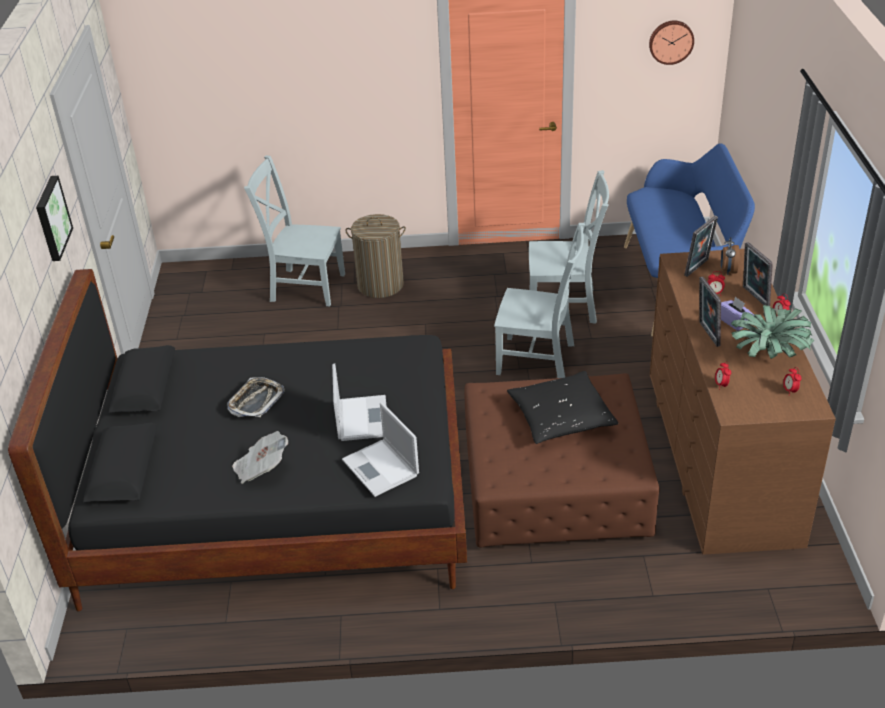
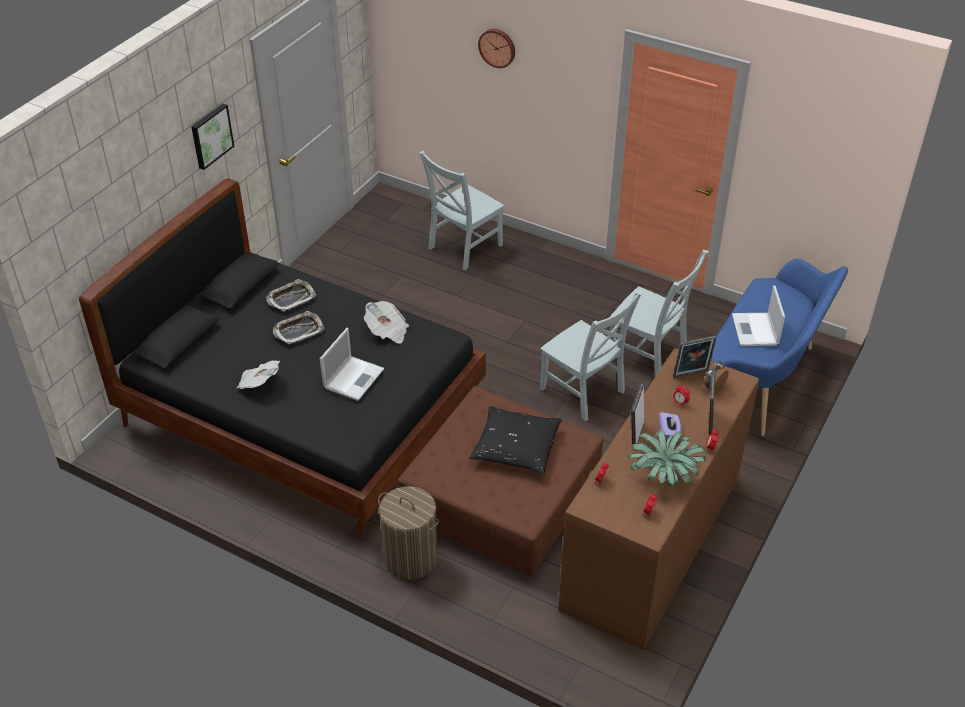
camera: 30 degrees right, 5 degrees up
grey chair [244,155,345,306] -> grey chair turned 90 degrees counterclockwise [419,151,504,270]
laptop [342,402,419,497] -> laptop moved to [732,285,785,346]
laundry basket [346,214,406,298] -> laundry basket moved to [378,486,439,580]
wall clock [649,21,694,65] -> wall clock moved to [478,29,515,68]
none -> tray [266,279,316,312]
none -> newspaper [364,301,409,344]

